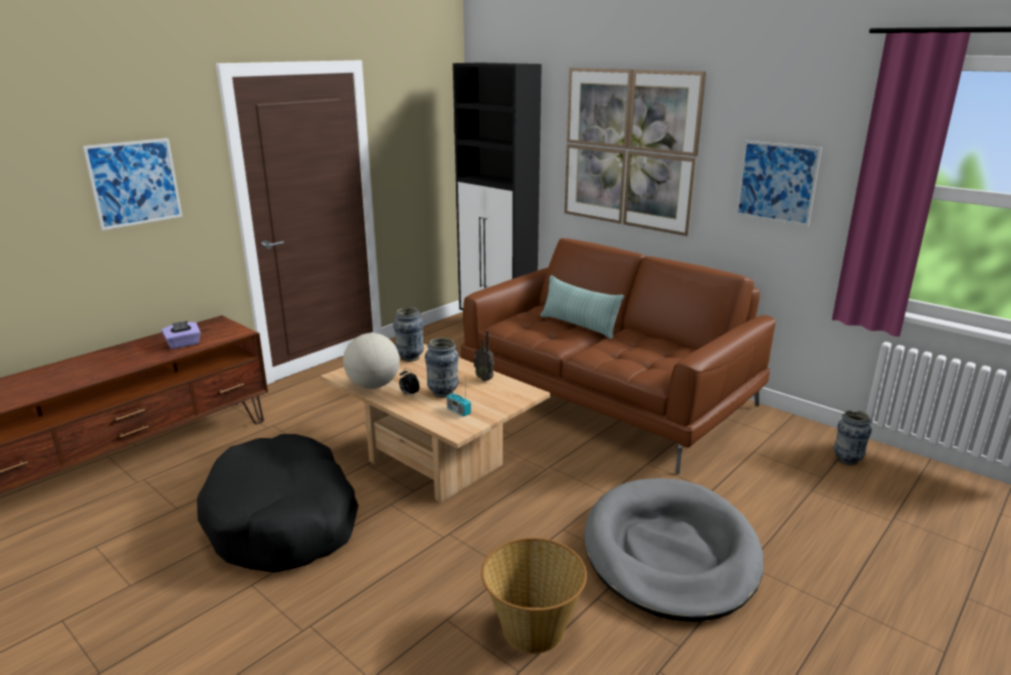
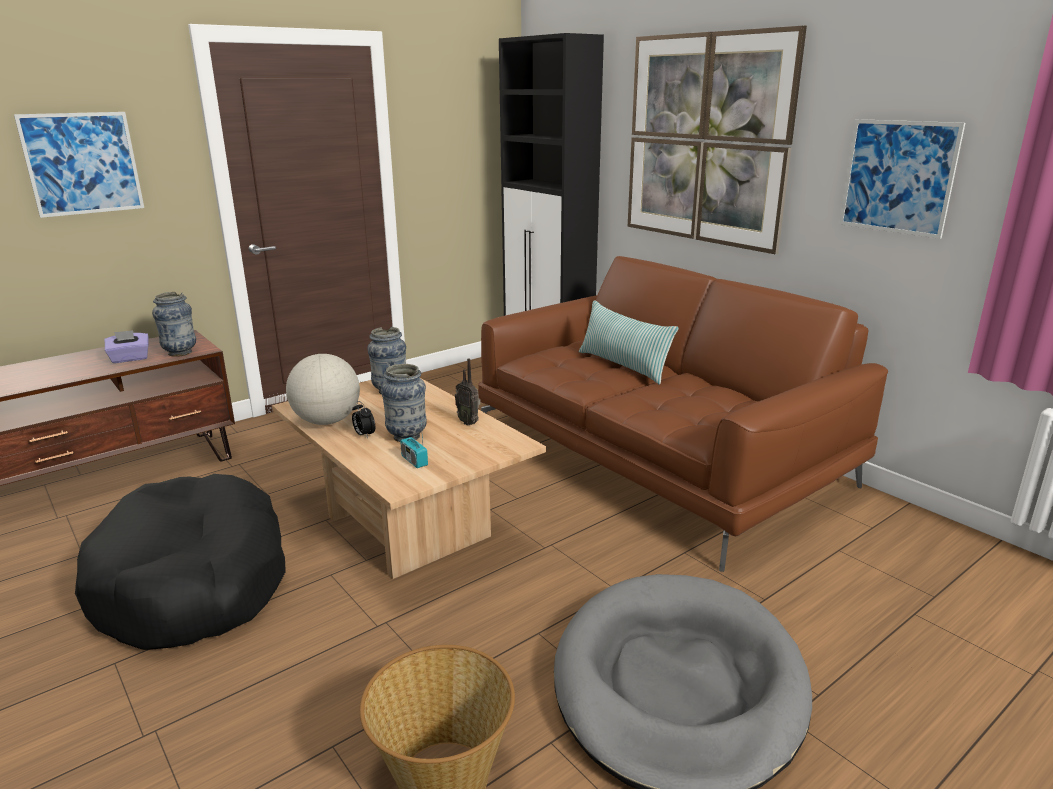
camera: 10 degrees right, 0 degrees up
vase [834,410,872,465] -> vase moved to [152,292,196,357]

